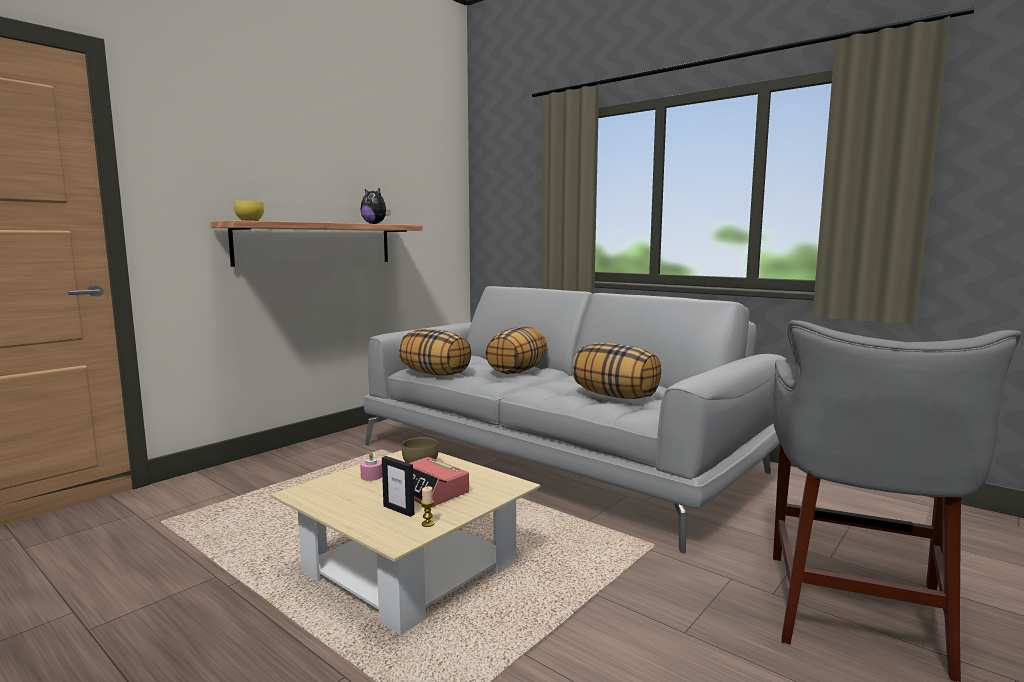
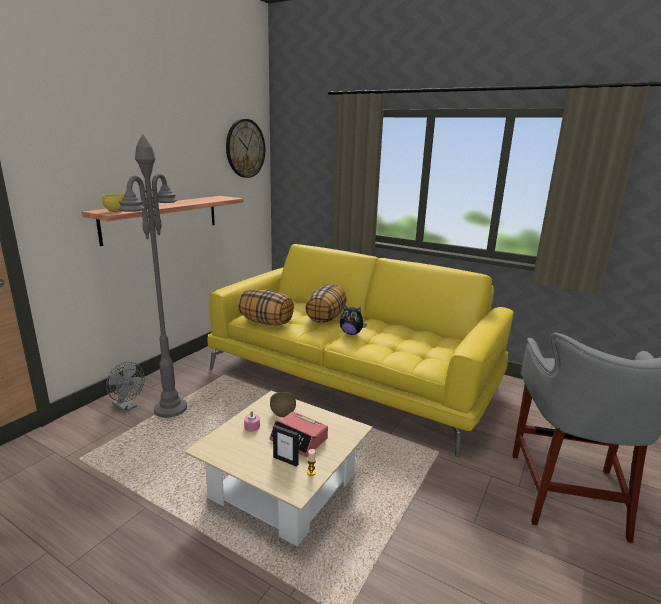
camera: 10 degrees left, 10 degrees up
plush toy [361,188,391,224] -> plush toy moved to [340,305,367,335]
grey sofa [364,286,786,553] -> yellow sofa [207,244,514,457]
pillow [572,343,661,399] -> none
none -> grey fan [106,362,145,412]
none -> grey floor lamp [118,134,187,418]
none -> wall clock [226,119,265,178]

